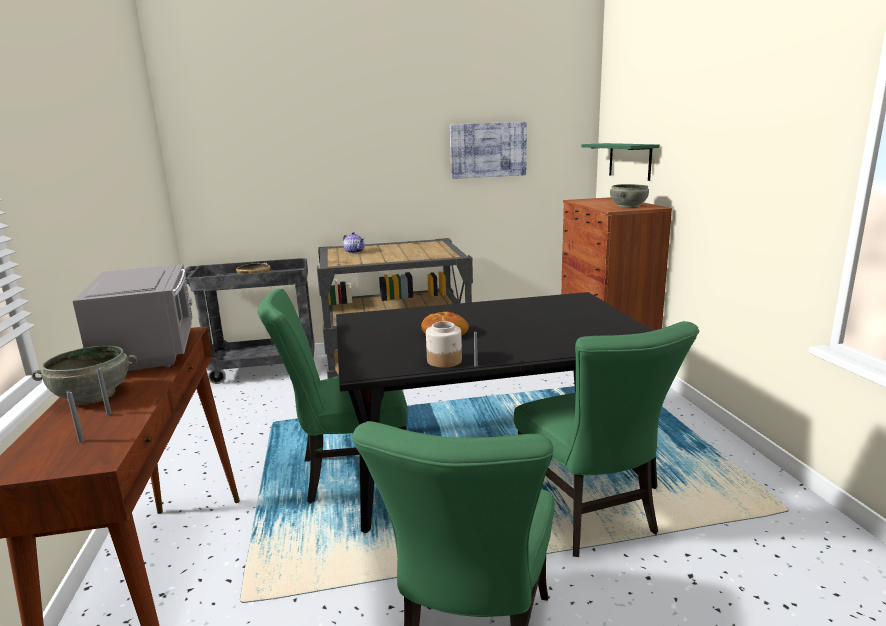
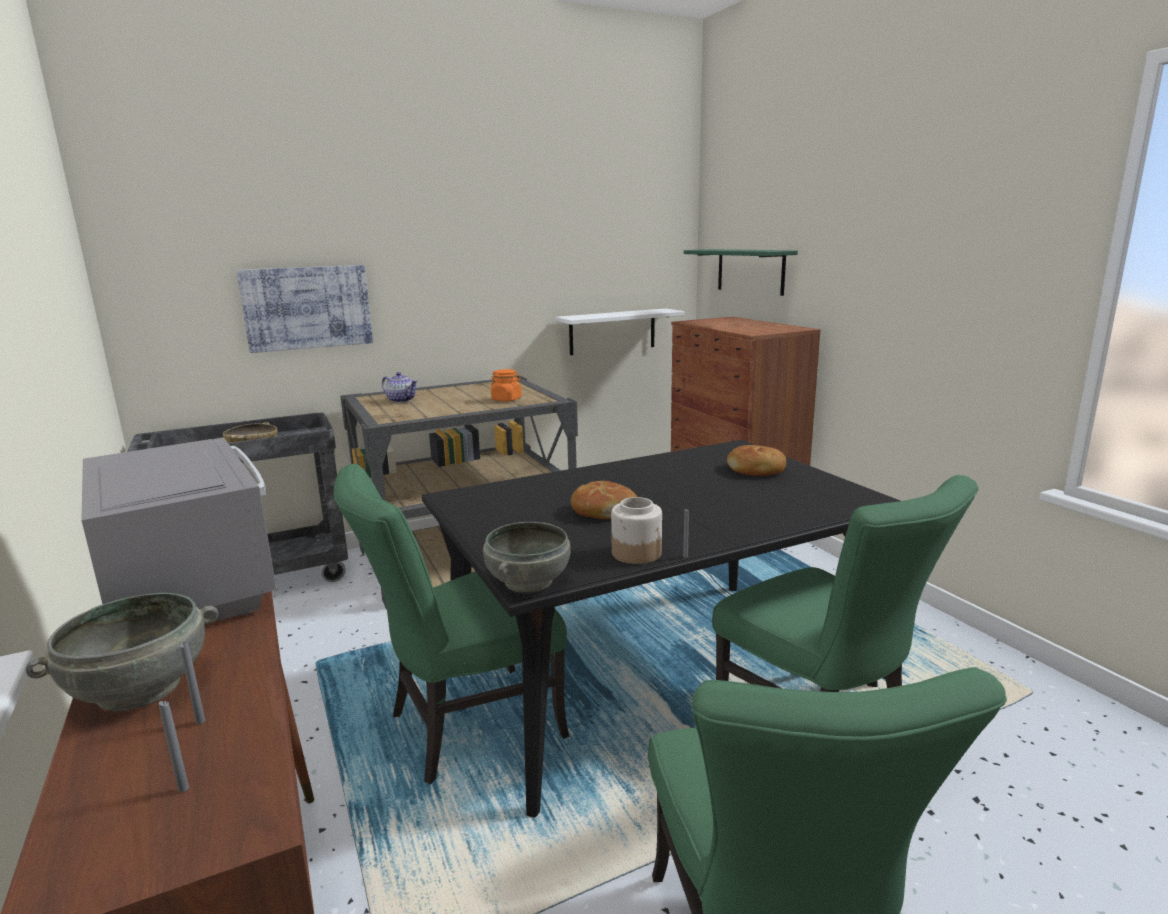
camera: 15 degrees left, 0 degrees up
picture [450,122,527,179] -> picture moved to [237,265,373,353]
grey bowl [610,184,649,208] -> grey bowl moved to [483,522,571,593]
none -> orange jar [491,369,522,401]
none -> white shelf [555,308,685,355]
none -> bread [727,445,786,476]

